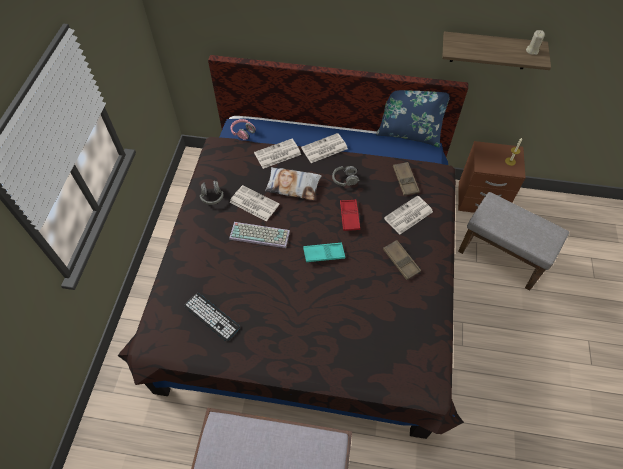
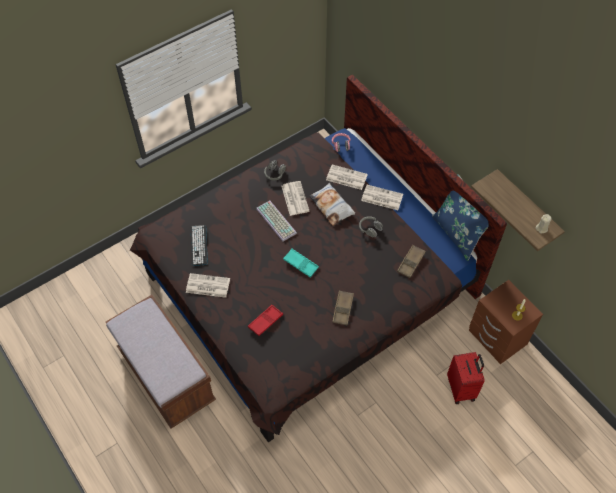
camera: 45 degrees right, 0 degrees up
red tray [340,199,360,231] -> red tray moved to [248,305,283,336]
newspaper [384,195,433,235] -> newspaper moved to [186,273,230,298]
grey ottoman [458,192,569,291] -> red suitcase [447,352,485,404]

